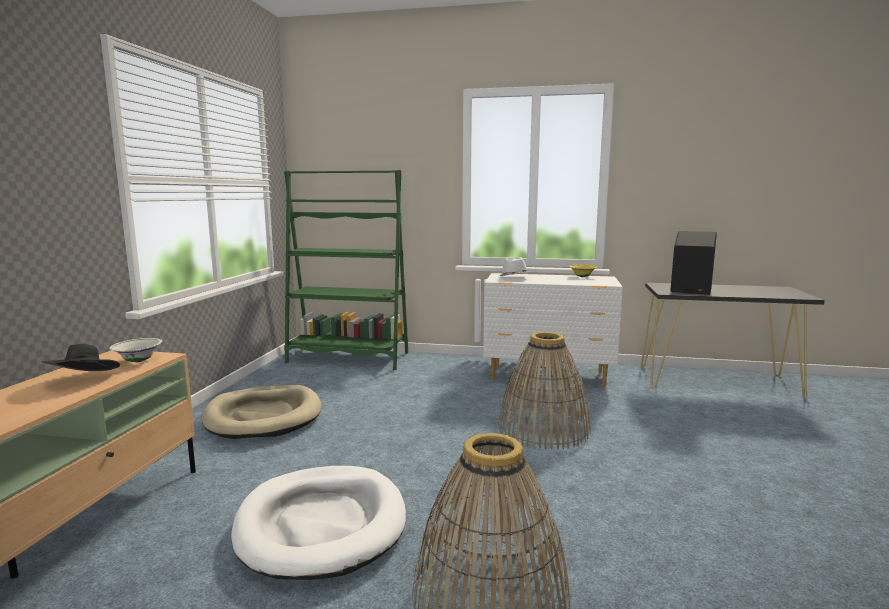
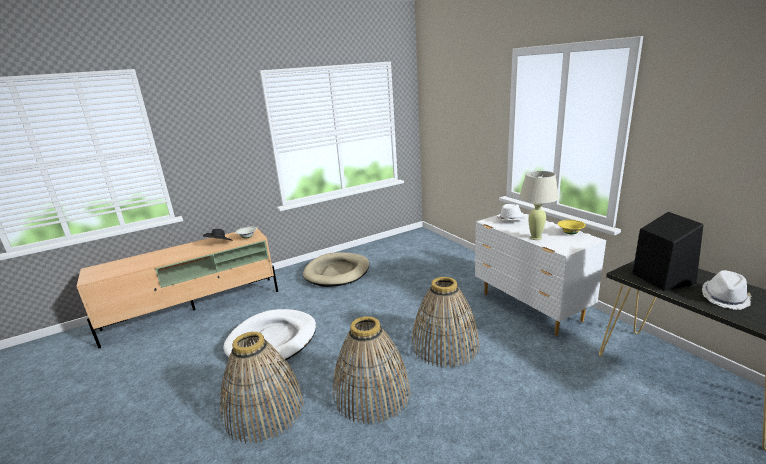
camera: 50 degrees right, 10 degrees up
green bookcase [284,170,408,370] -> none
none -> basket [333,316,411,424]
none -> beige table lamp [519,171,559,240]
none -> white hat [702,270,752,310]

